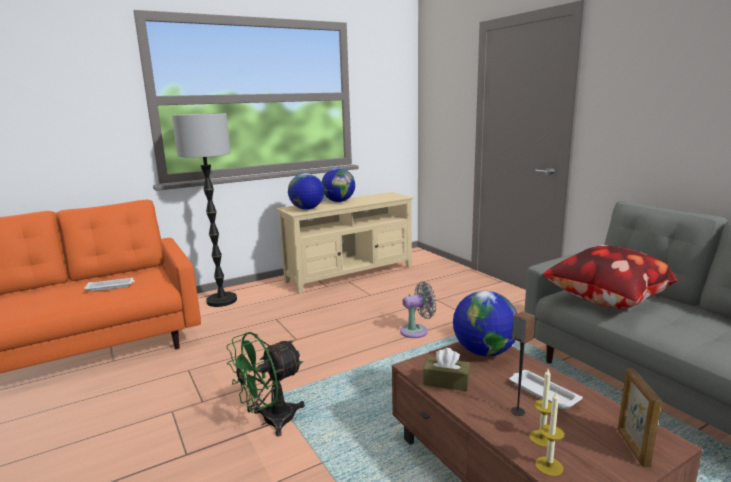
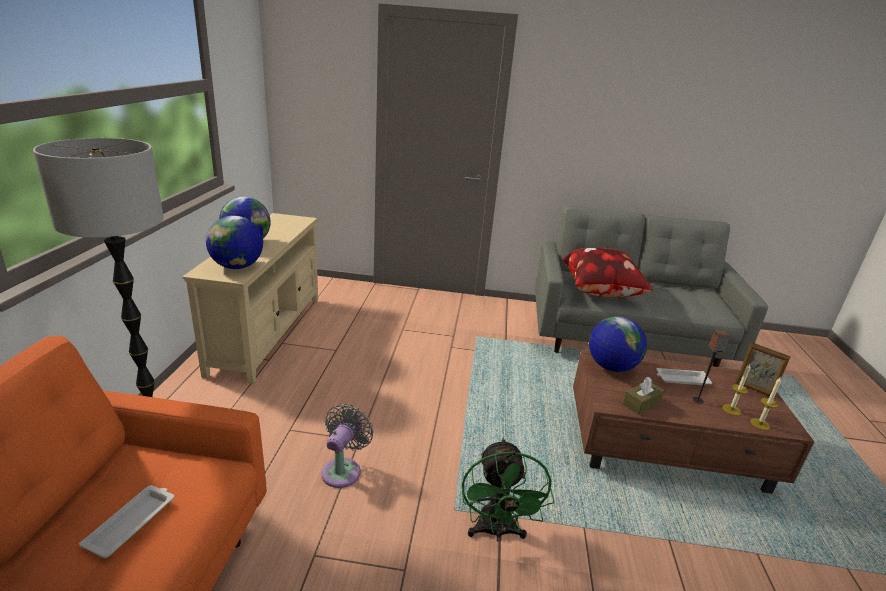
camera: 55 degrees left, 10 degrees up
grey fan [400,282,437,338] -> grey fan moved to [321,404,374,488]

